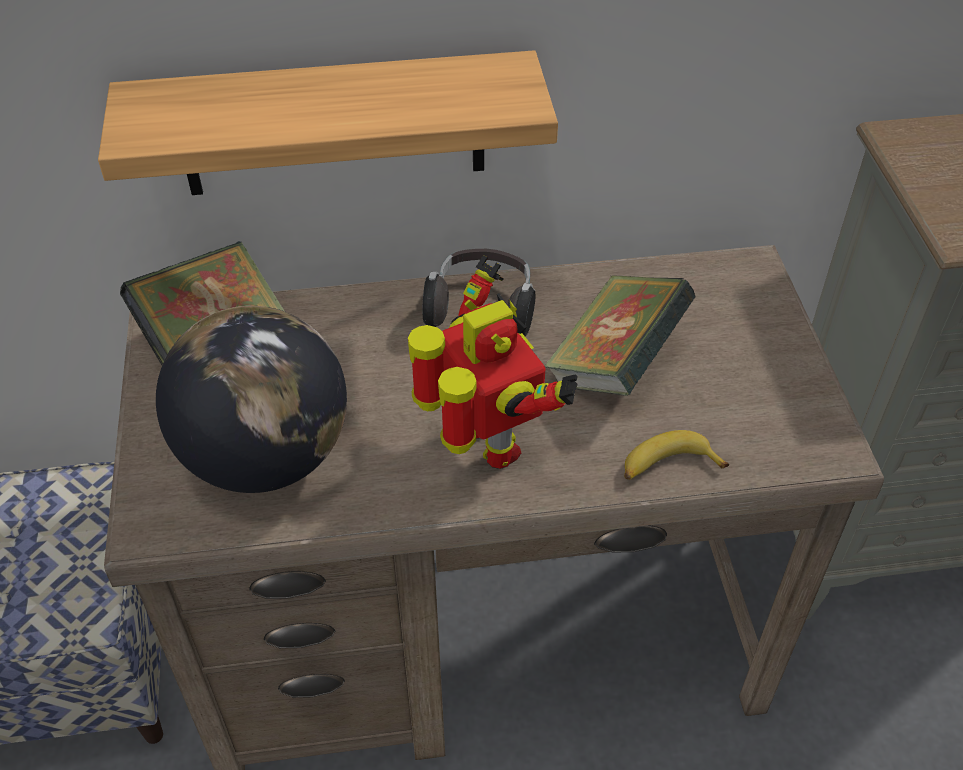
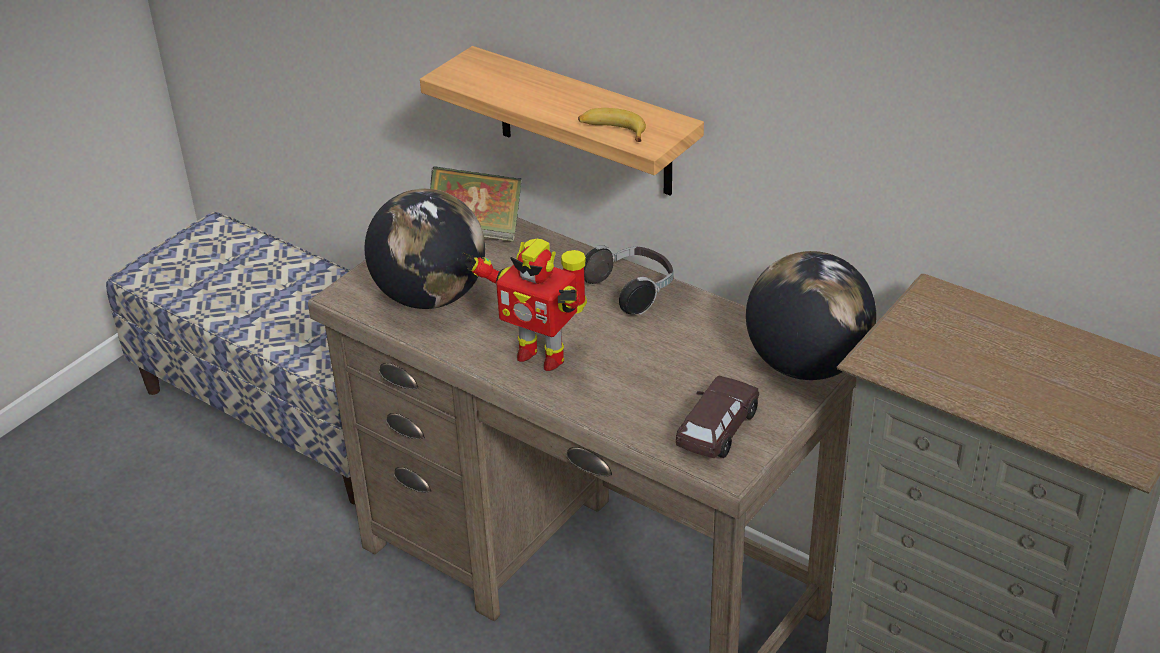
camera: 45 degrees right, 10 degrees down
toy robot [408,255,578,469] -> toy robot turned 105 degrees clockwise [463,239,587,371]
book [545,275,695,396] -> none
banana [624,430,729,480] -> banana moved to [578,108,646,142]
none -> brown toy car [676,376,759,458]
none -> globe [746,251,876,380]

